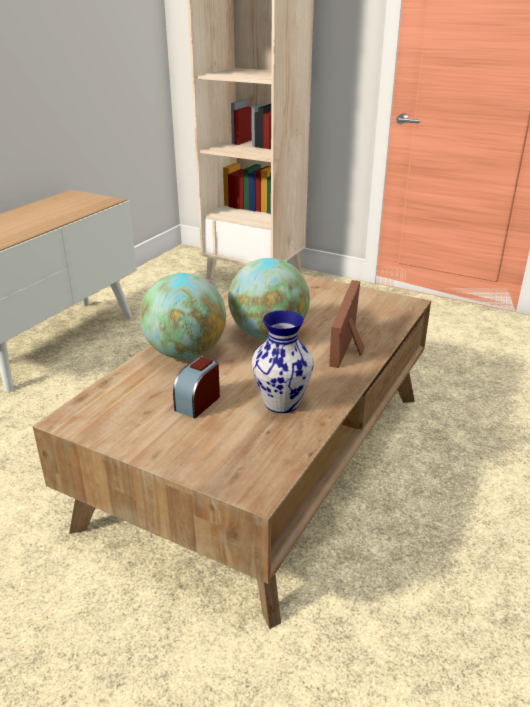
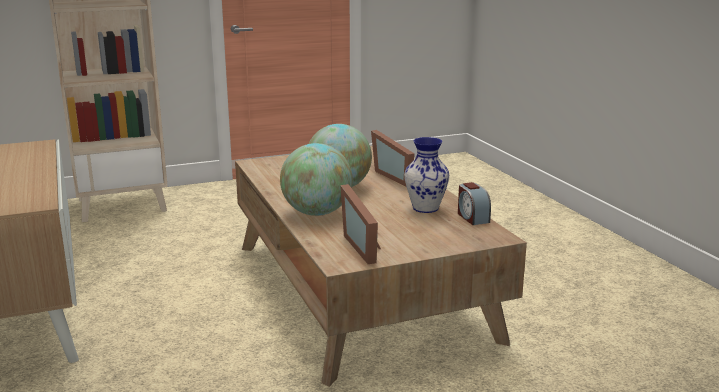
camera: 50 degrees left, 10 degrees down
alarm clock [173,356,220,418] -> alarm clock moved to [458,182,491,225]
none -> picture frame [340,184,381,264]

